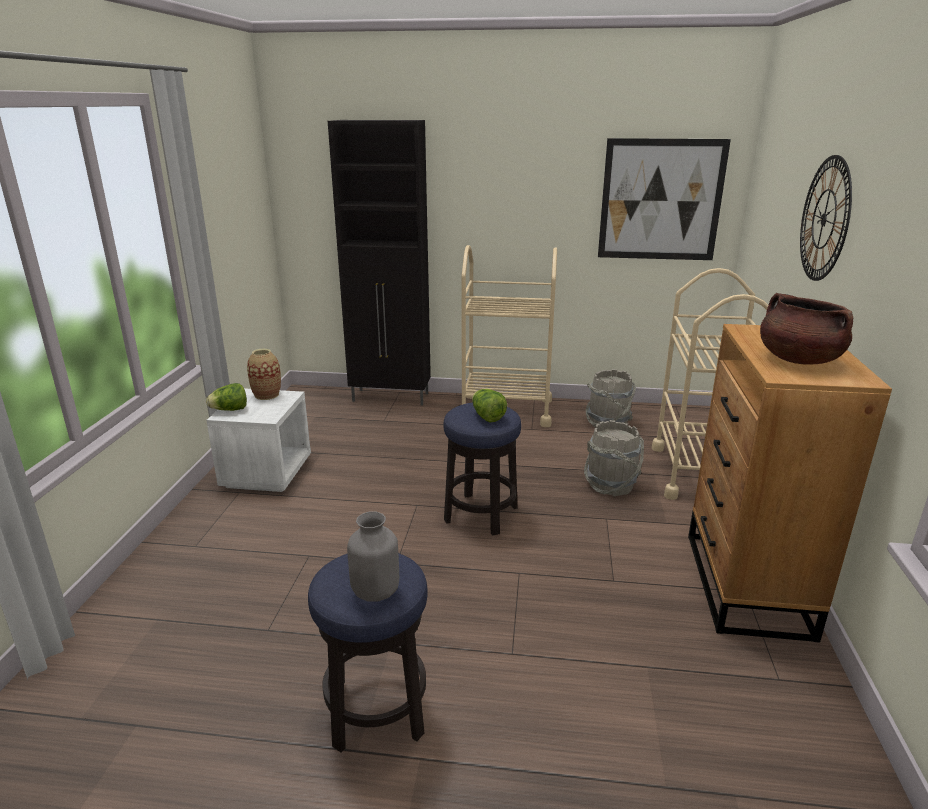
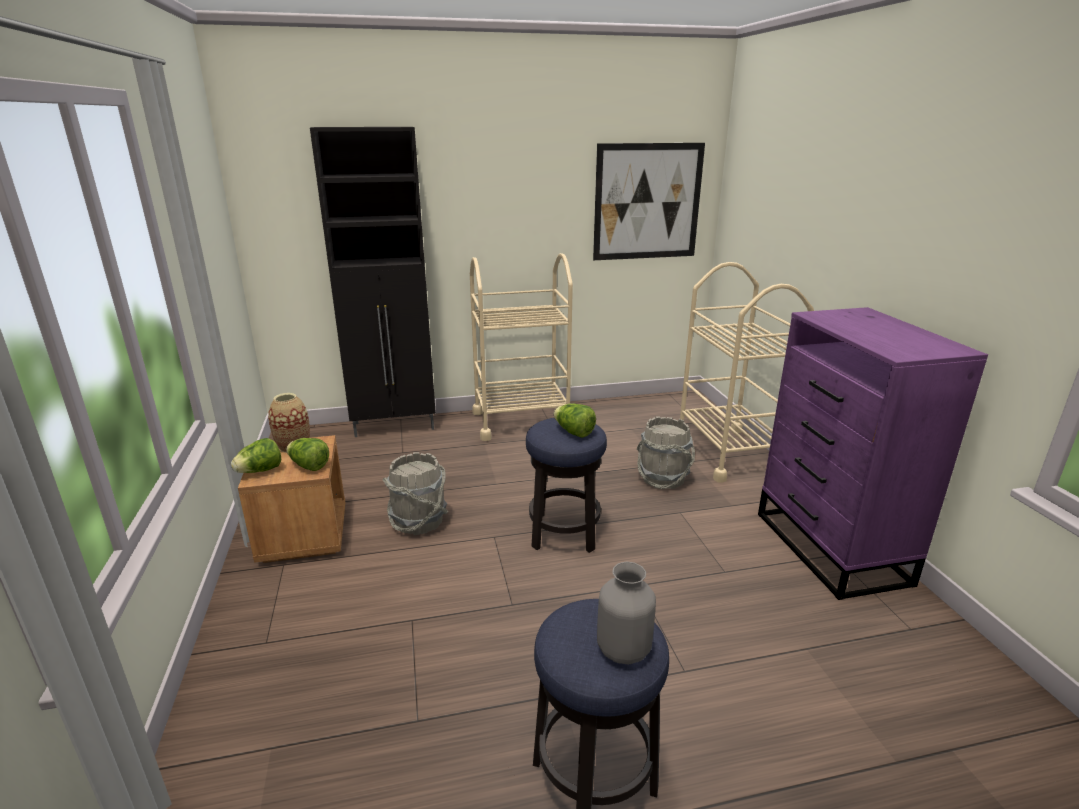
camera: 20 degrees left, 0 degrees up
white nightstand [206,388,311,492] -> brown nightstand [238,435,345,563]
grey bucket [586,369,636,427] -> grey bucket moved to [383,452,448,535]
brown dresser [688,324,892,643] -> purple dresser [758,307,988,600]
brown cooking pot [760,293,853,365] -> none
wall clock [800,155,852,281] -> none
none -> lettuce [286,438,329,471]

